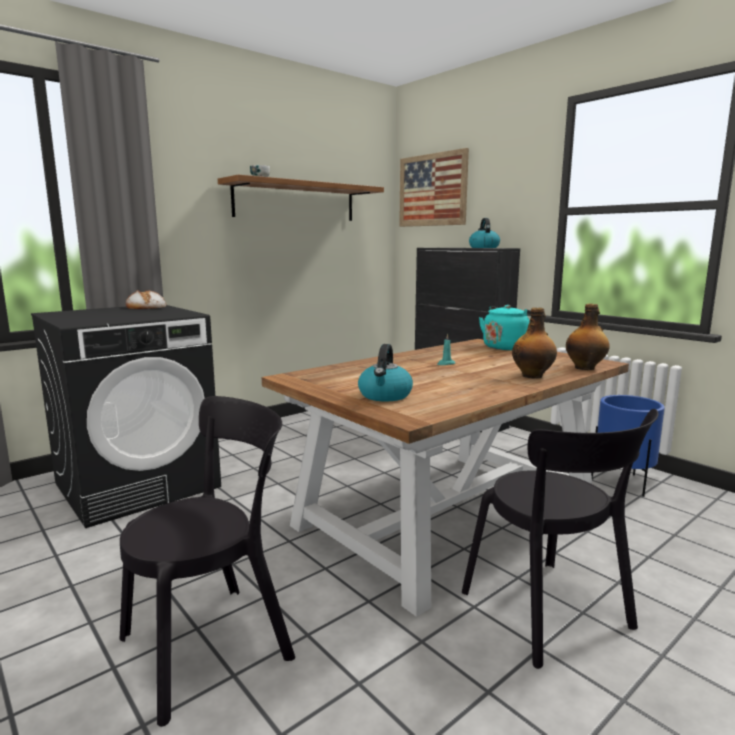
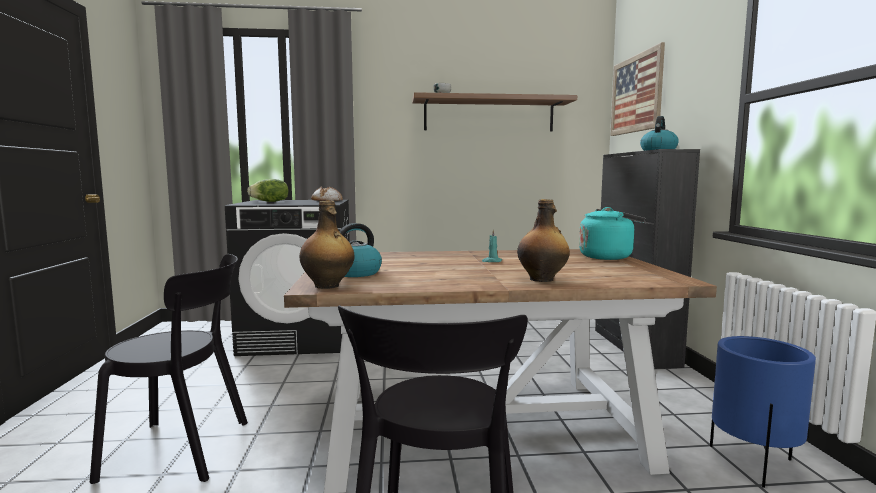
camera: 35 degrees right, 5 degrees down
bottle [566,304,610,370] -> bottle moved to [300,201,355,289]
none -> lettuce [247,179,289,202]

